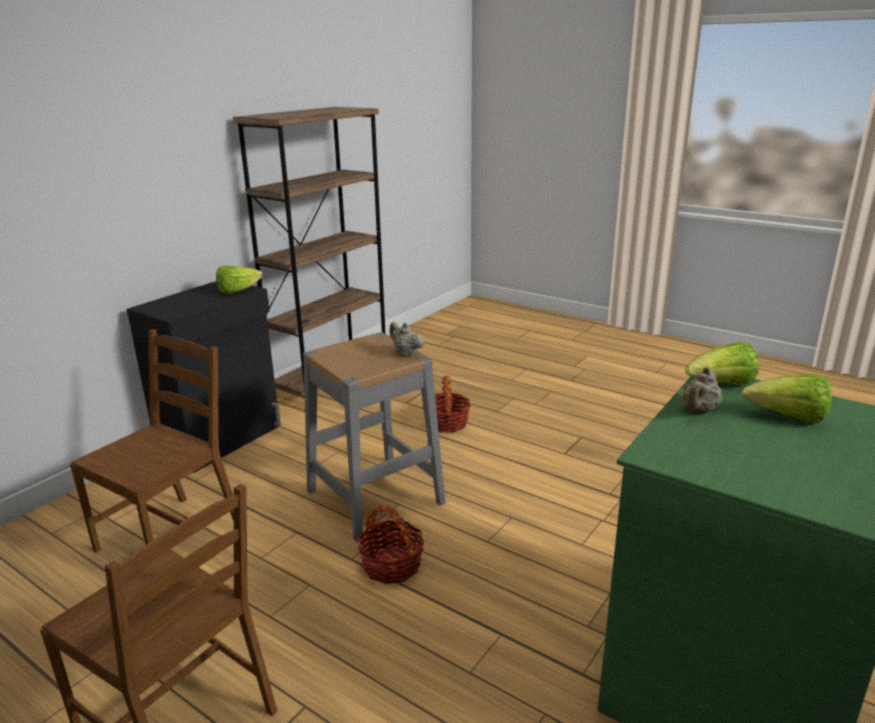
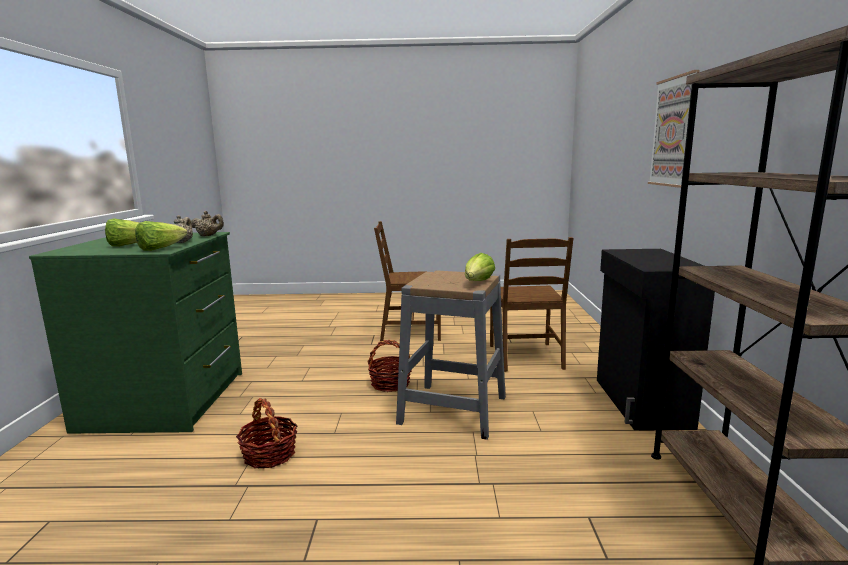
camera: 145 degrees right, 10 degrees down
lettuce [216,266,263,294] -> lettuce moved to [465,253,495,281]
beige teapot [389,322,424,356] -> beige teapot moved to [191,211,224,236]
basket [435,375,471,433] -> basket moved to [236,398,298,469]
none -> picture [648,70,700,188]

